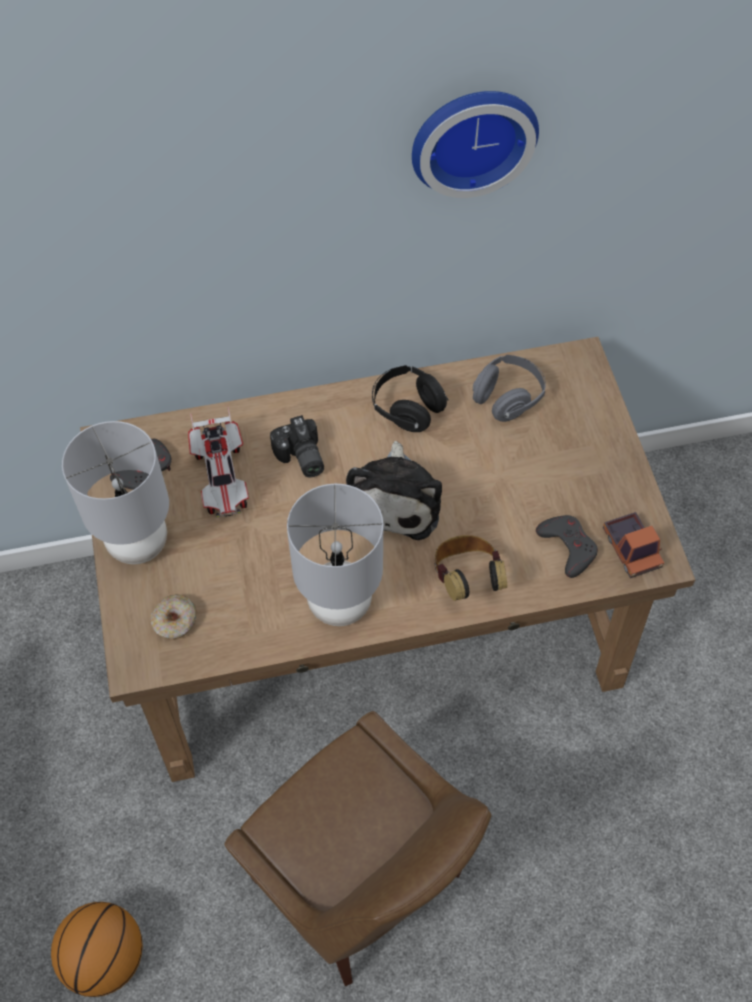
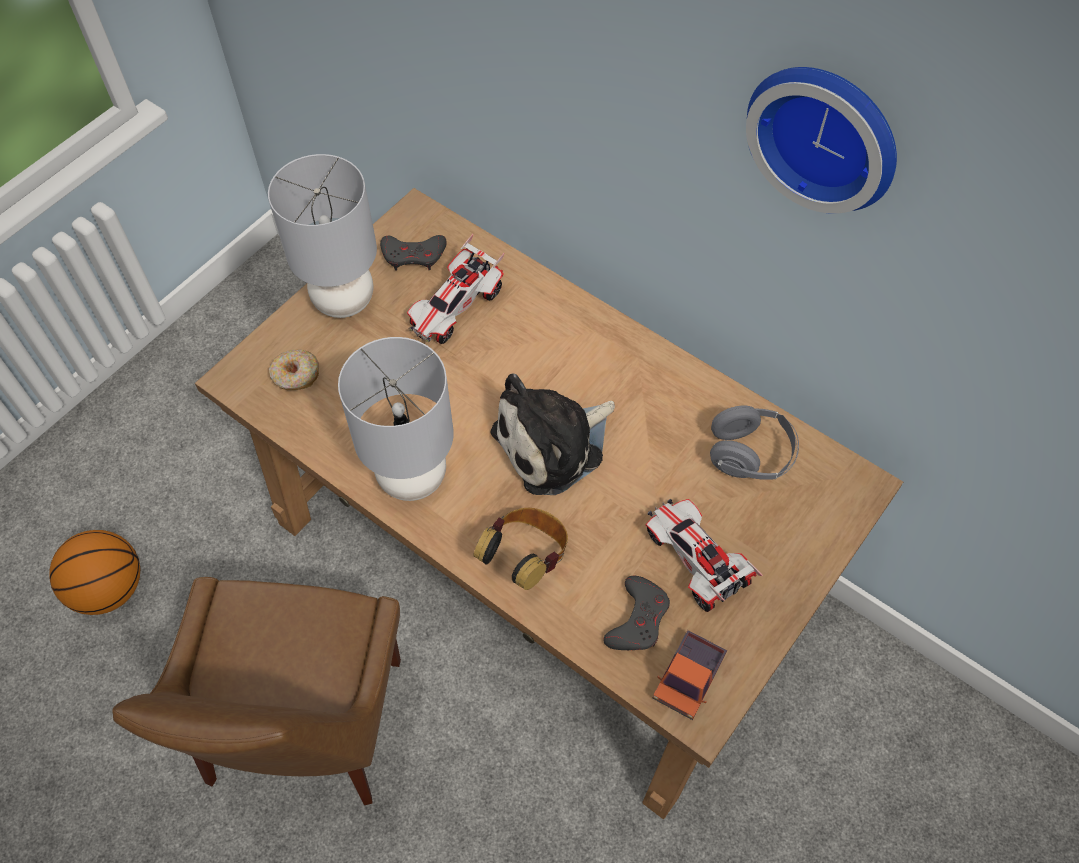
camera: 50 degrees right, 0 degrees up
camera [270,415,324,477] -> none
black headphones [372,365,449,432] -> none
none -> toy car [646,499,763,612]

